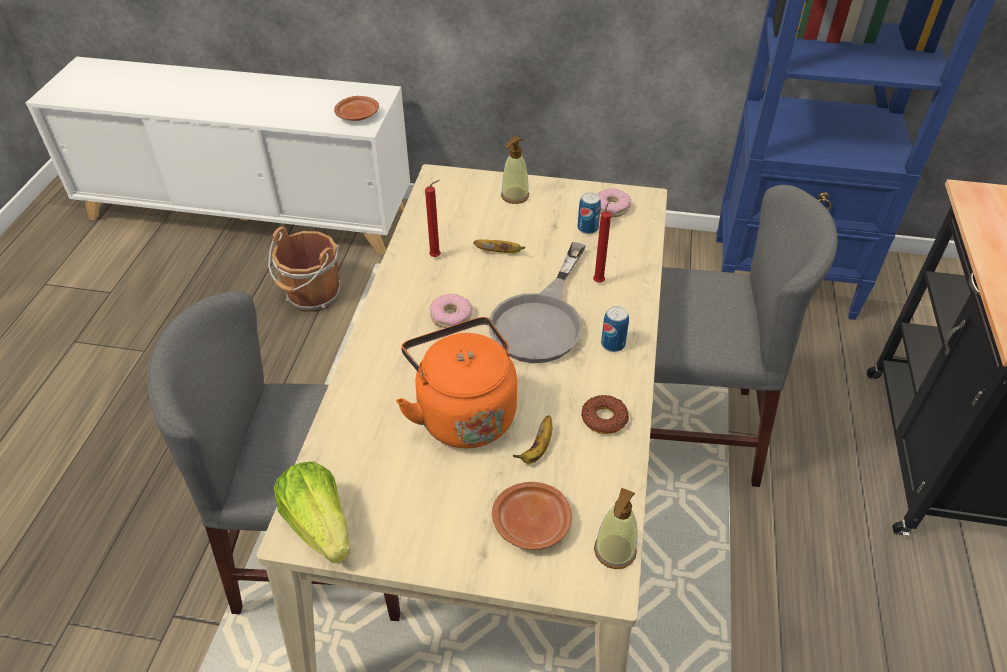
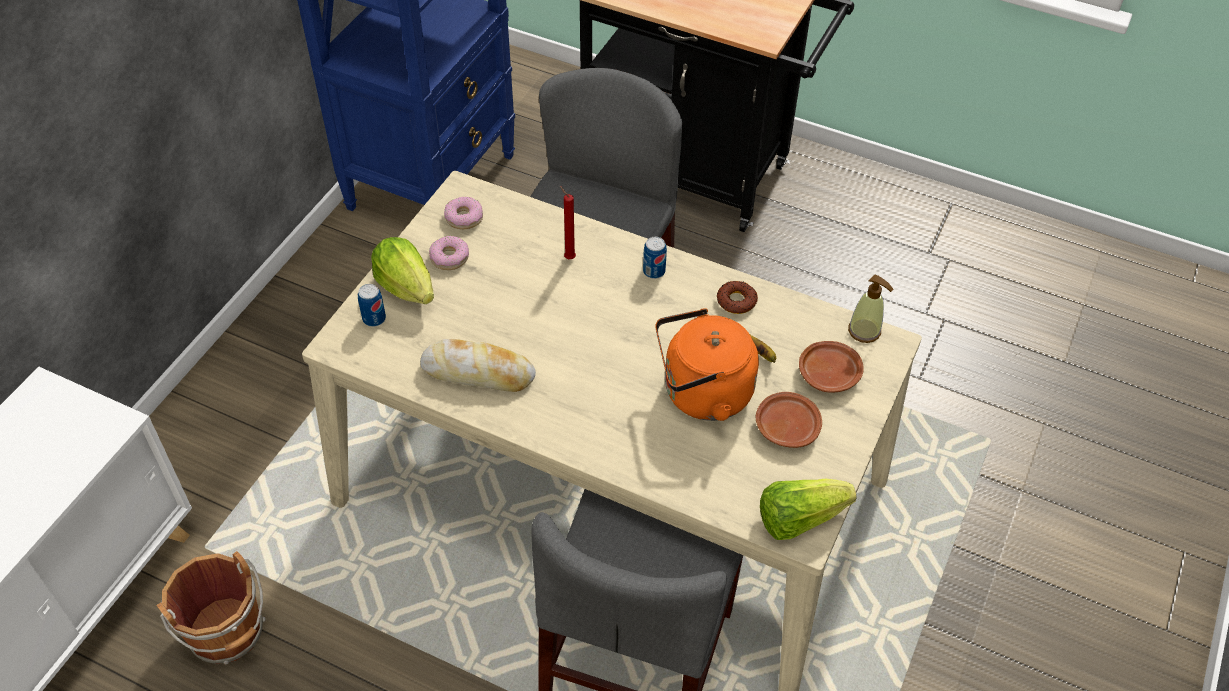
camera: 75 degrees left, 5 degrees up
brown plate [334,96,379,121] -> brown plate moved to [756,392,822,448]
red candle [425,180,441,257] -> bread [420,339,536,392]
donut [430,294,472,328] -> donut moved to [429,236,469,270]
banana [474,239,525,253] -> none
grey frying pan [489,242,586,363] -> none
soap dispenser [501,136,529,204] -> lettuce [371,237,434,304]
can [578,192,601,234] -> can moved to [358,284,386,327]

